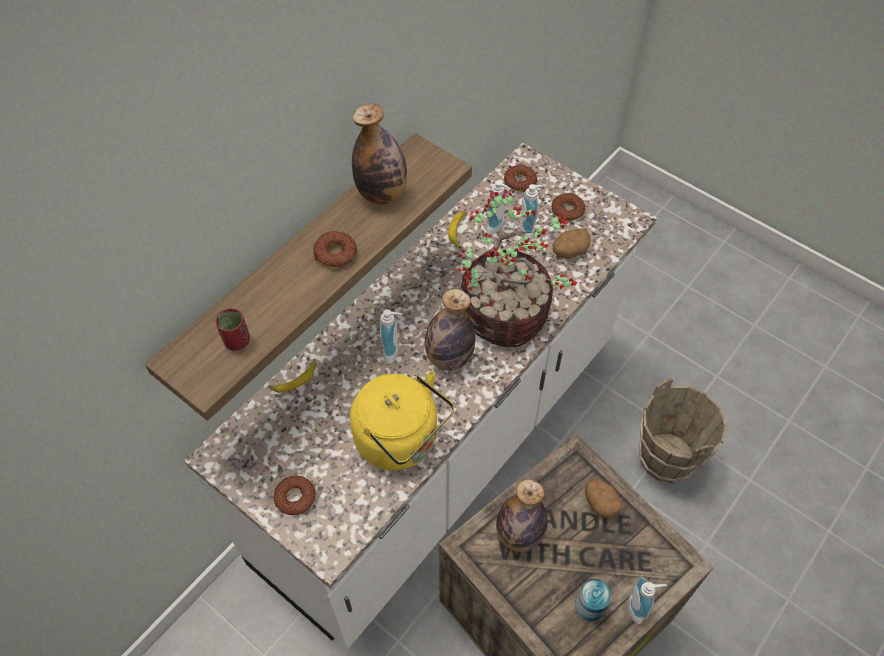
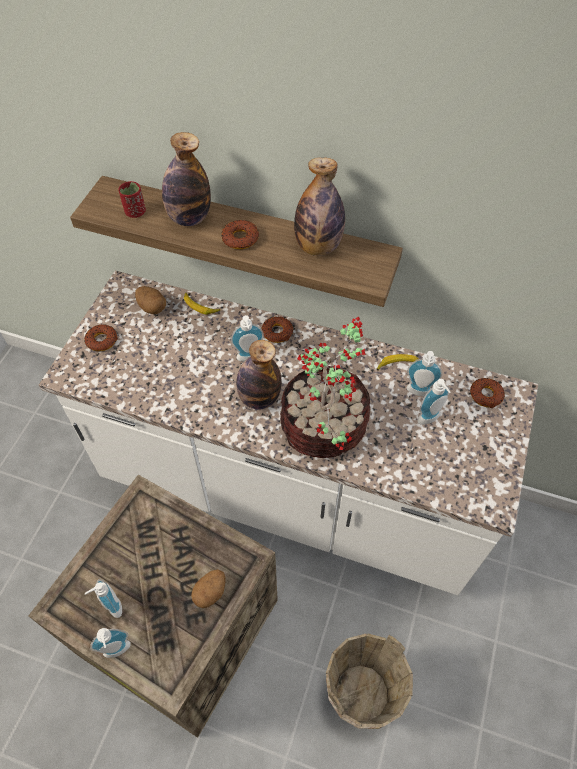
camera: 70 degrees right, 0 degrees up
yellow kettle [350,371,454,471] -> none
bottle [496,480,547,552] -> bottle moved to [162,132,211,226]
donut [552,193,585,221] -> donut moved to [261,316,293,343]
potato [553,228,591,259] -> potato moved to [135,286,166,314]
can [575,579,611,621] -> soap dispenser [85,579,122,618]

